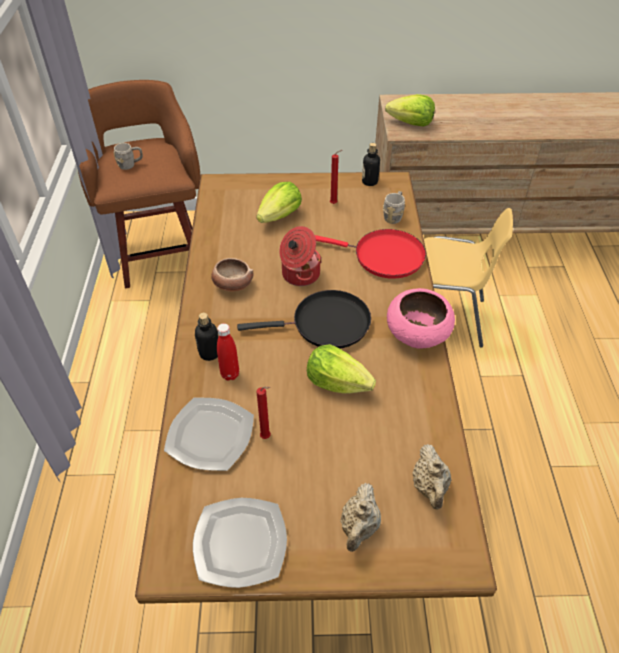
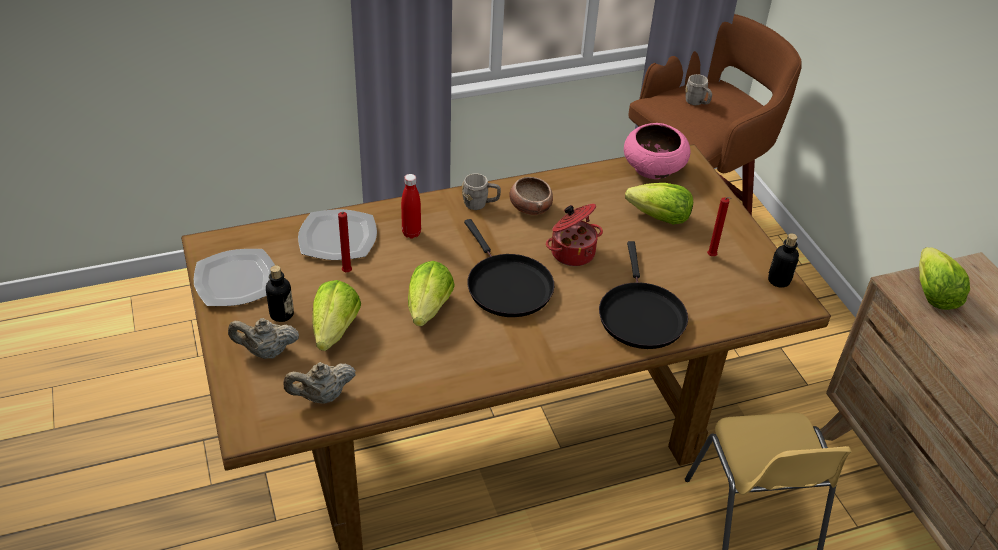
camera: 70 degrees right, 5 degrees down
bottle [195,313,219,361] -> bottle moved to [266,265,294,322]
red frying pan [315,229,426,279] -> black frying pan [599,241,688,349]
grey mug [383,191,405,224] -> grey mug moved to [462,173,501,210]
pink bowl [387,288,455,349] -> pink bowl moved to [624,123,691,179]
none -> lettuce [312,280,361,351]

